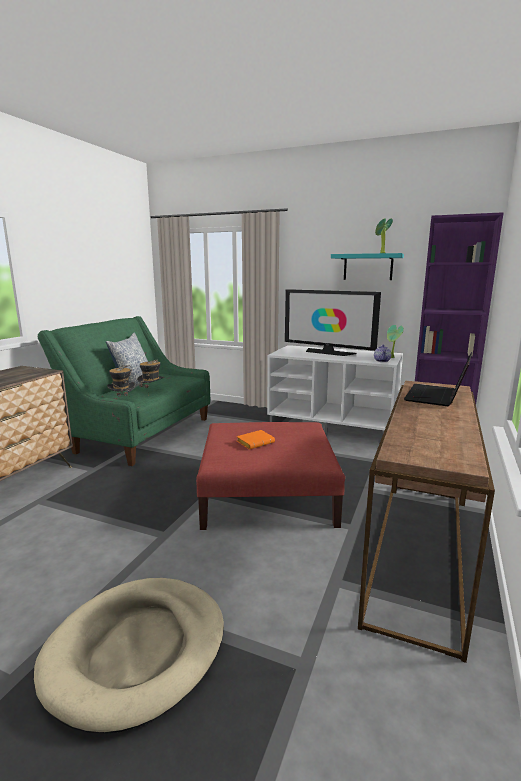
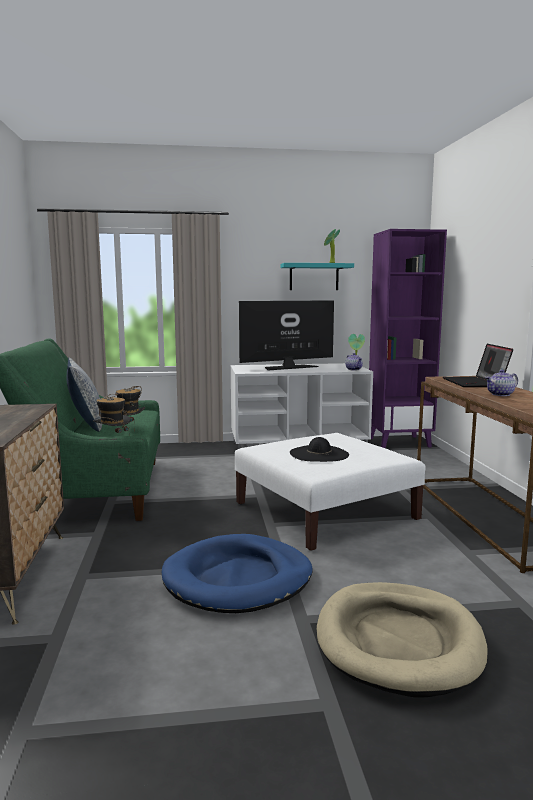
camera: 30 degrees left, 5 degrees down
red ottoman [196,422,345,530] -> white ottoman [235,433,426,551]
orange book [237,430,275,450] -> black hat [290,437,349,462]
television [285,289,381,356] -> television turned 150 degrees clockwise [239,300,334,371]
none -> blue dog bed [162,534,313,613]
none -> teapot [485,370,518,396]

